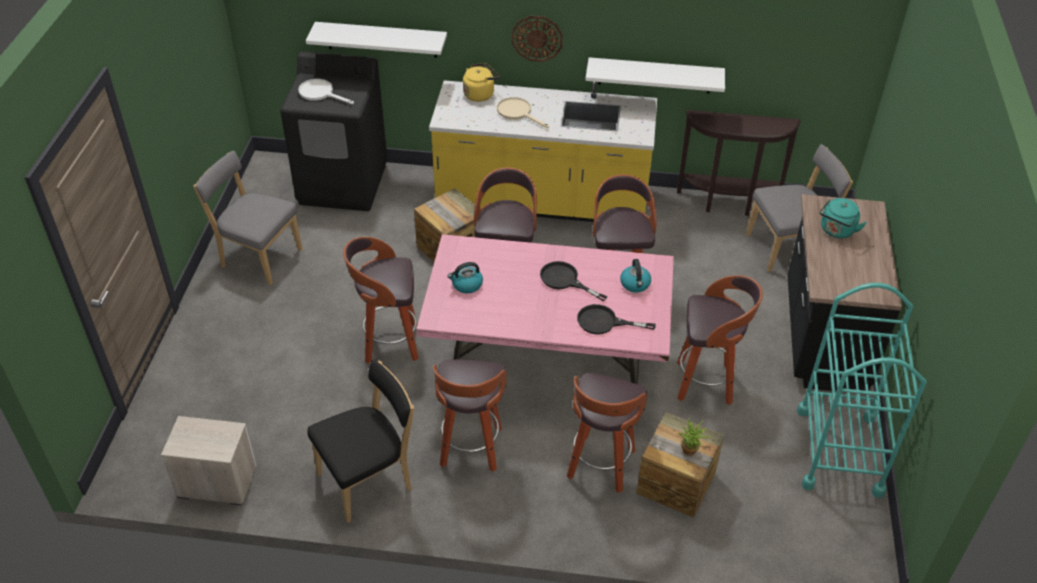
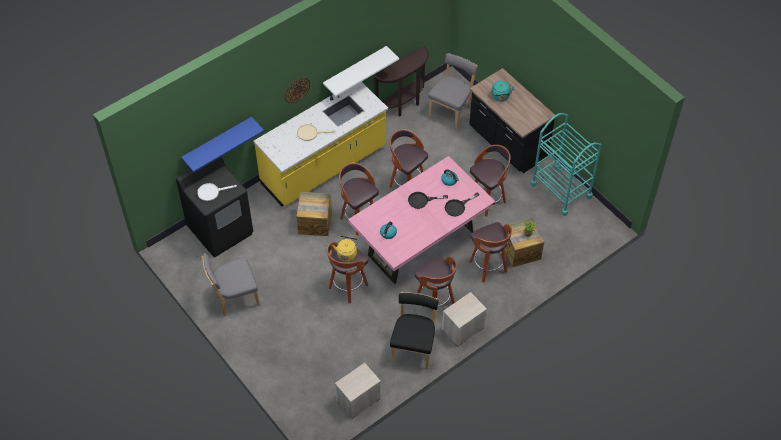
camera: 45 degrees left, 10 degrees up
white shelf [306,22,447,58] -> blue shelf [181,117,264,172]
yellow kettle [463,63,500,102] -> yellow kettle moved to [333,236,358,262]
none -> nightstand [442,292,487,347]

